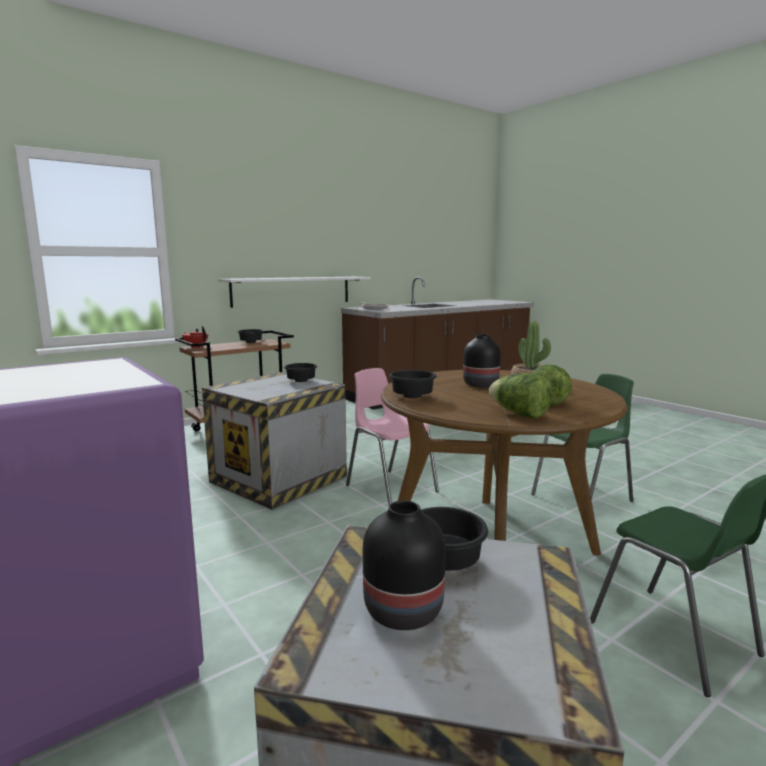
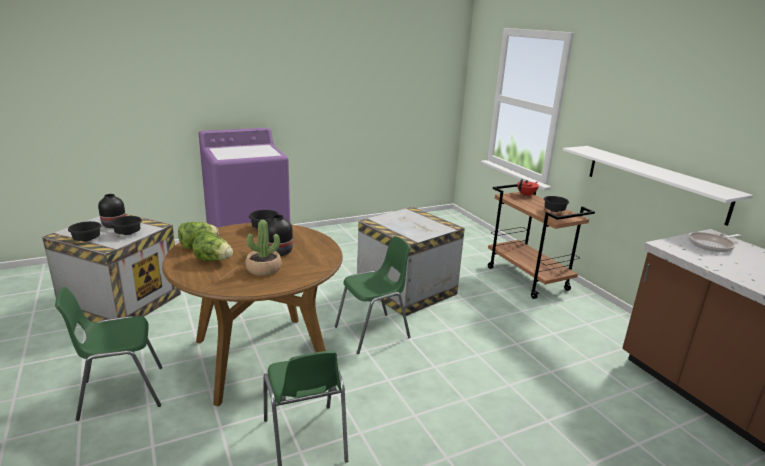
camera: 100 degrees right, 10 degrees up
black bowl [284,363,317,382] -> black bowl moved to [68,221,101,241]
pink chair [346,368,439,505] -> green chair [335,236,411,354]

